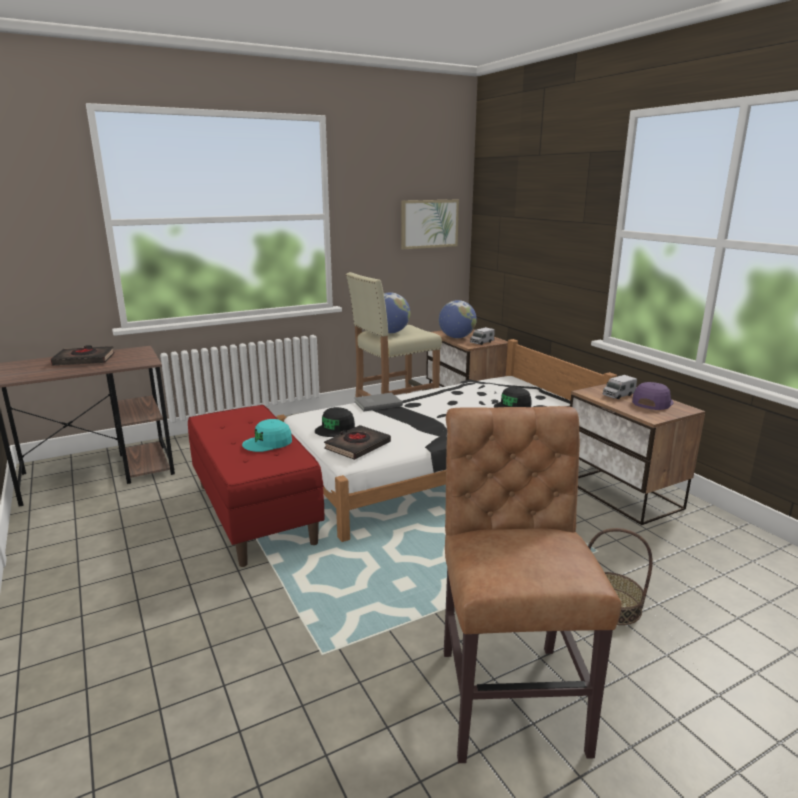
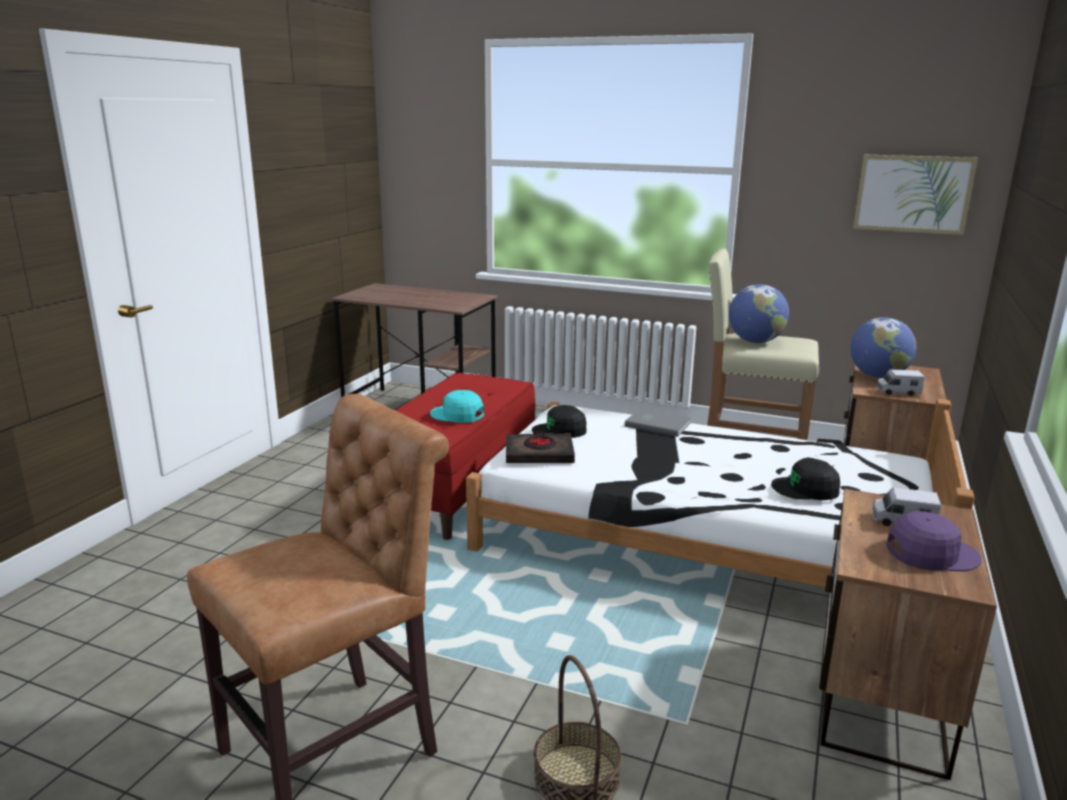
camera: 50 degrees right, 0 degrees up
black book [51,345,115,365] -> none

